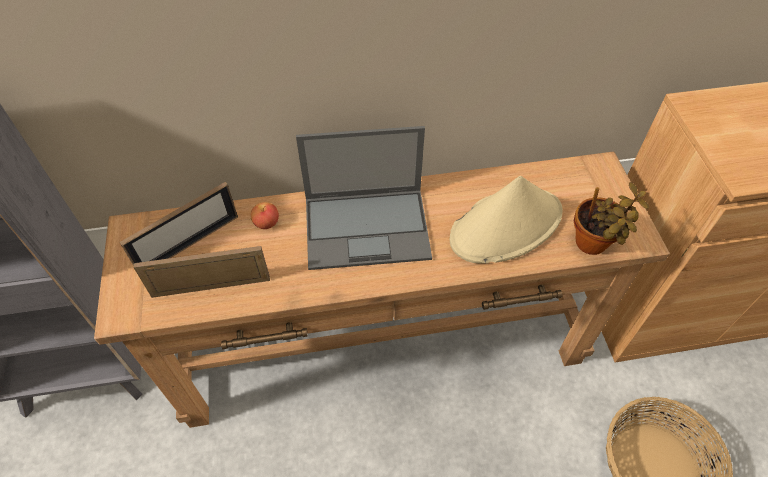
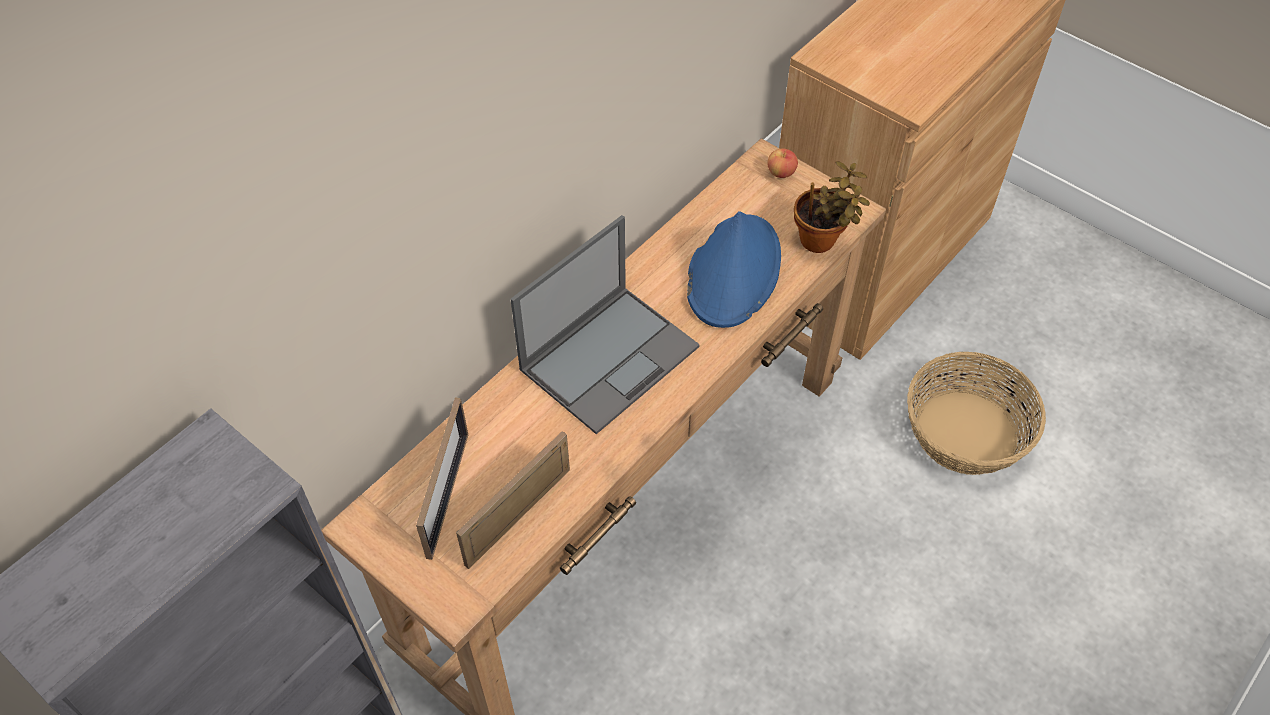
camera: 40 degrees left, 0 degrees up
apple [250,202,279,229] -> apple moved to [768,149,798,178]
beige hat [450,176,563,264] -> blue hat [687,211,781,328]

